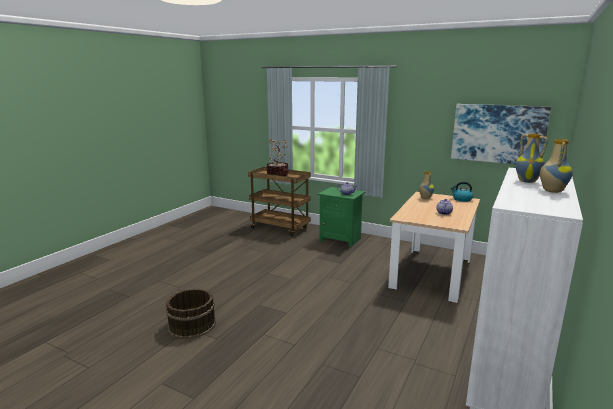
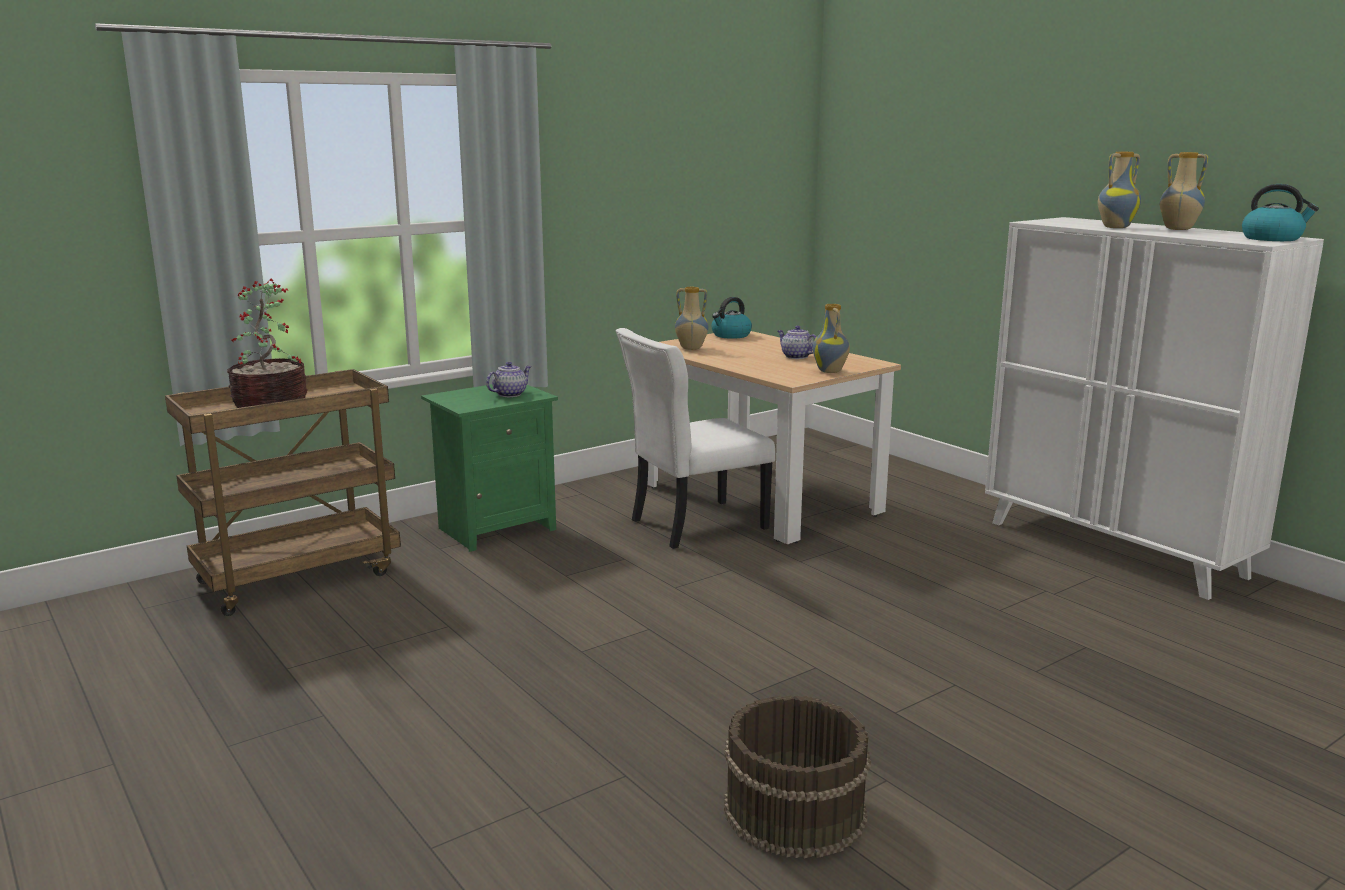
camera: 65 degrees left, 0 degrees up
picture [451,104,551,164] -> none
none -> white chair [616,328,775,549]
none -> vase [813,304,850,373]
none -> kettle [1242,184,1319,241]

